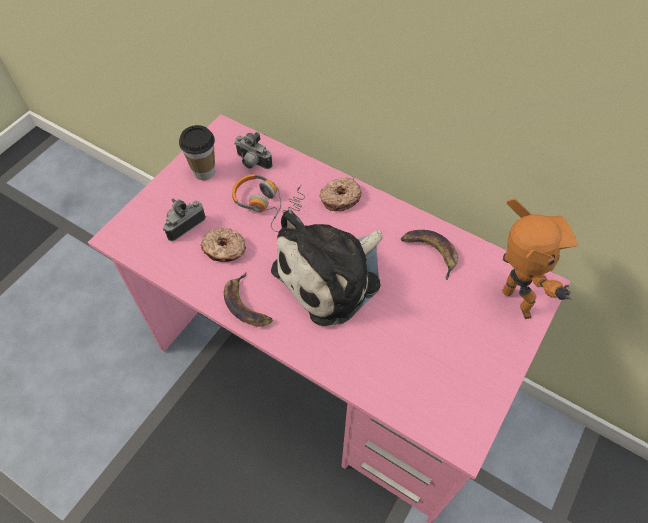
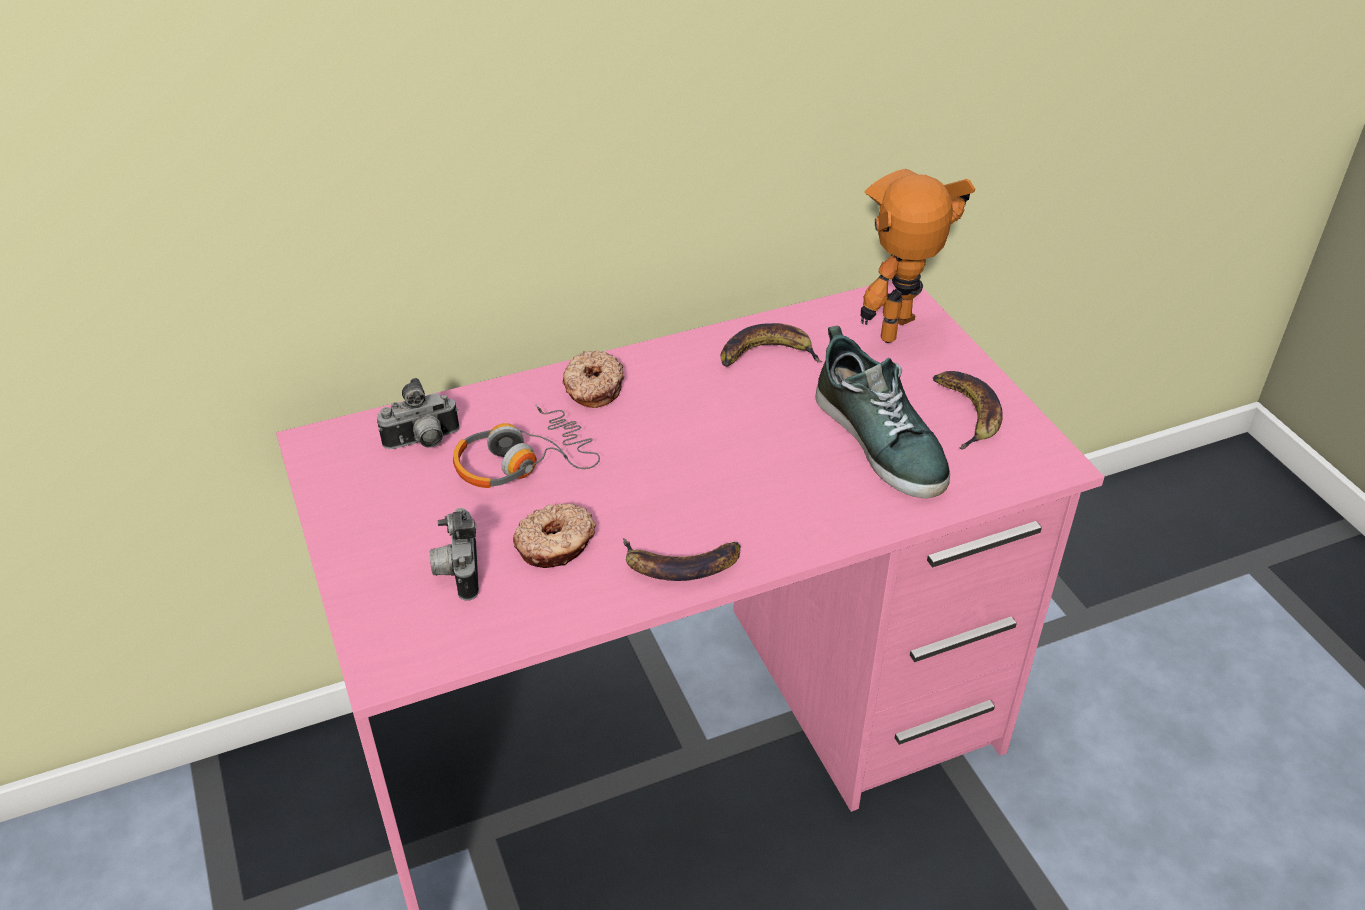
camera: 55 degrees left, 15 degrees down
cup [179,125,215,180] -> none
plush toy [271,210,382,326] -> none
toy robot [503,198,578,319] -> toy robot turned 60 degrees counterclockwise [861,169,975,343]
none -> shoe [815,325,950,498]
none -> banana [933,371,1003,450]

